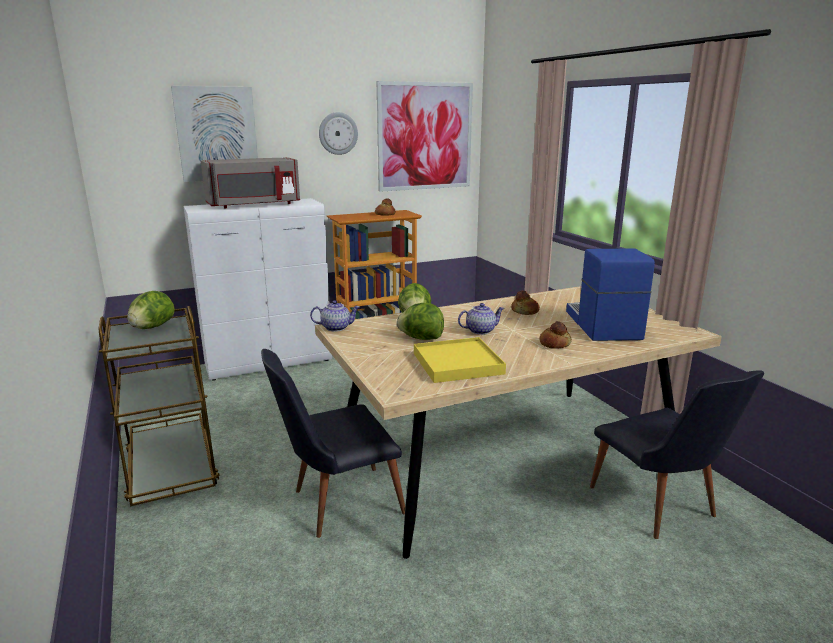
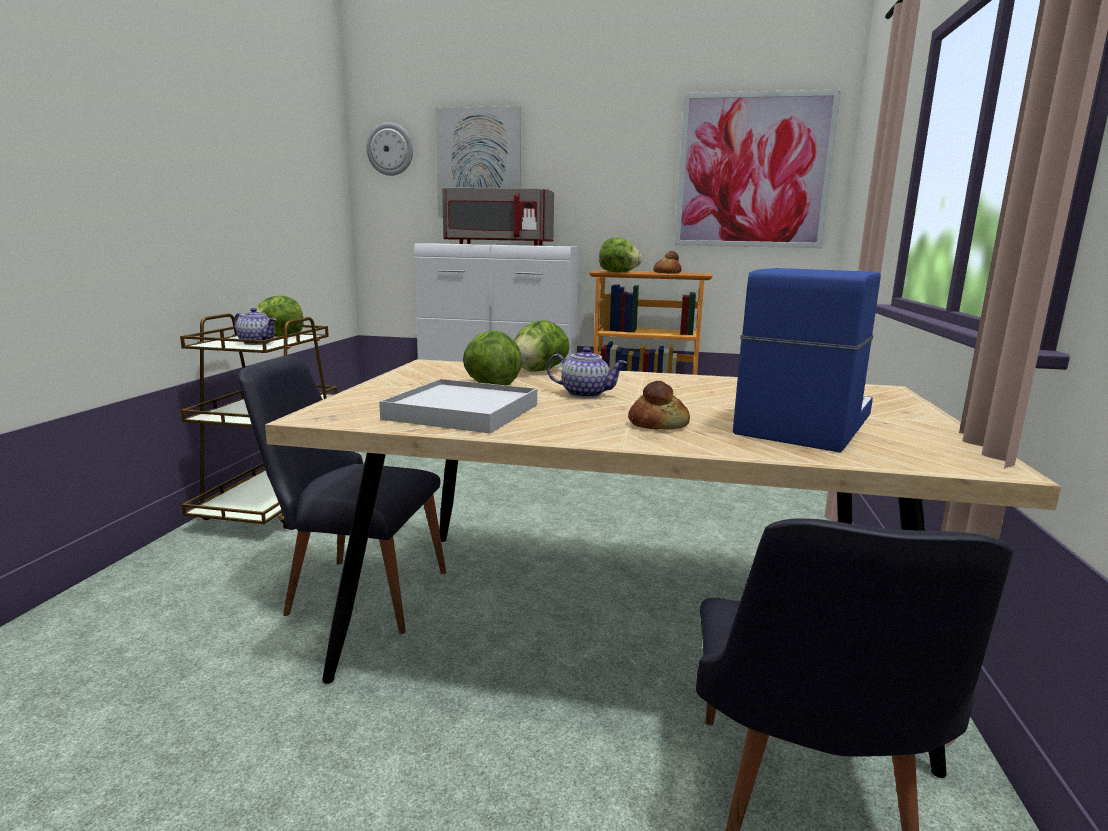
camera: 35 degrees right, 5 degrees down
teapot [310,300,360,332] -> teapot moved to [234,308,276,345]
wall clock [319,112,358,155] -> wall clock moved to [367,122,413,176]
yellow tray [414,337,506,383] -> white tray [379,379,537,433]
bread [511,291,540,315] -> none
none -> lettuce [599,237,642,272]

